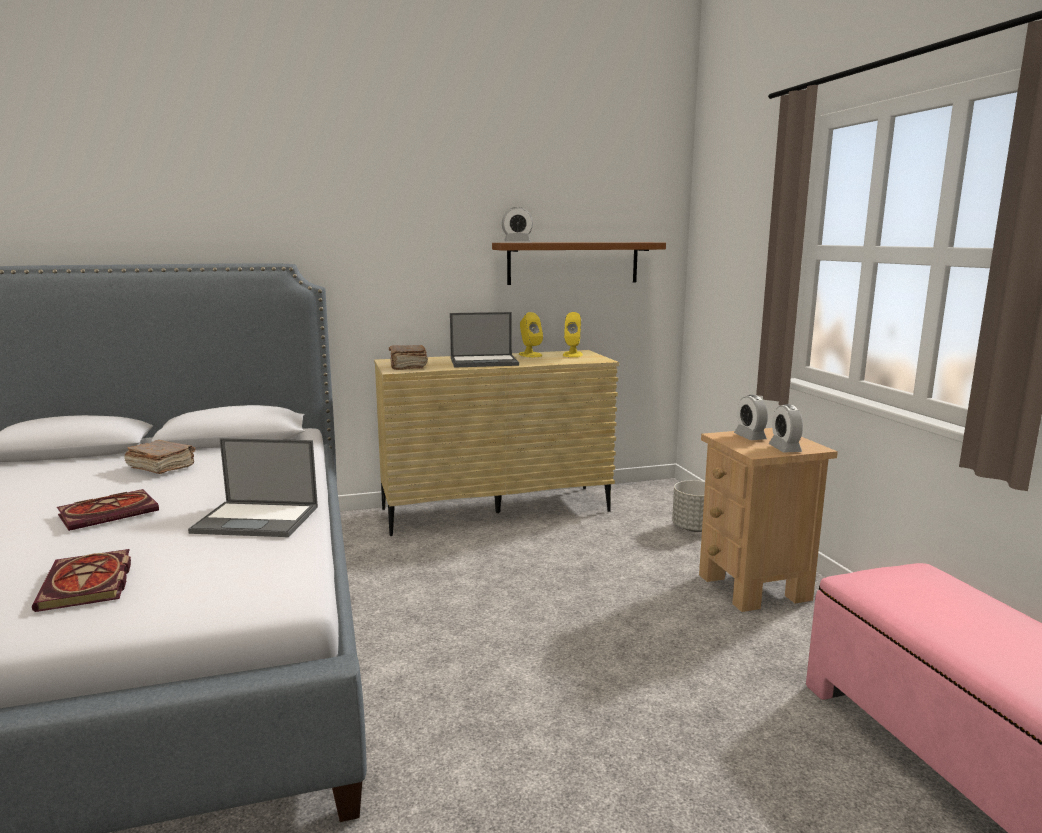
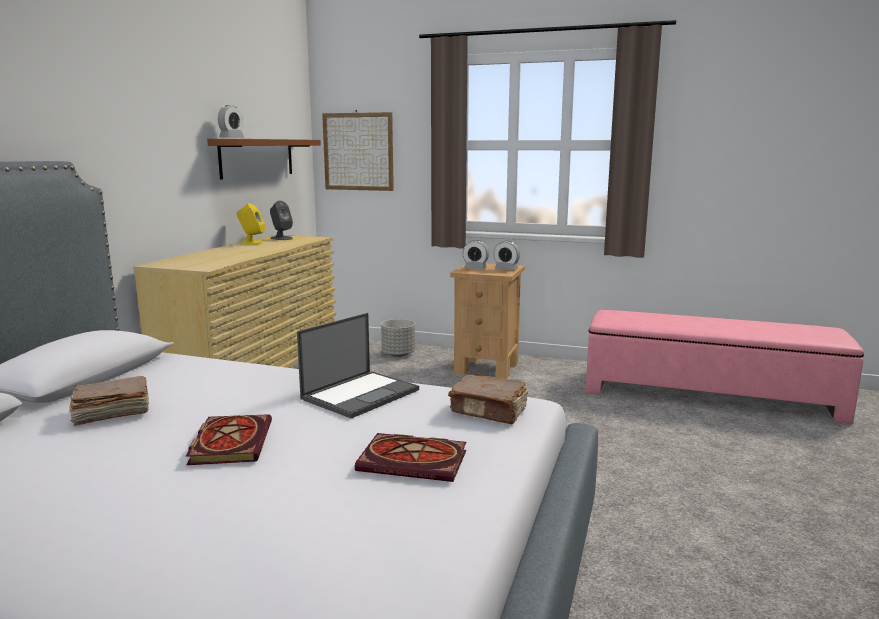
camera: 55 degrees left, 0 degrees up
brown book [389,345,428,370] -> brown book moved to [448,375,528,424]
laptop [450,312,519,367] -> none
yellow speaker [563,312,583,357] -> grey speaker [270,201,293,240]
none -> picture [322,110,394,191]

